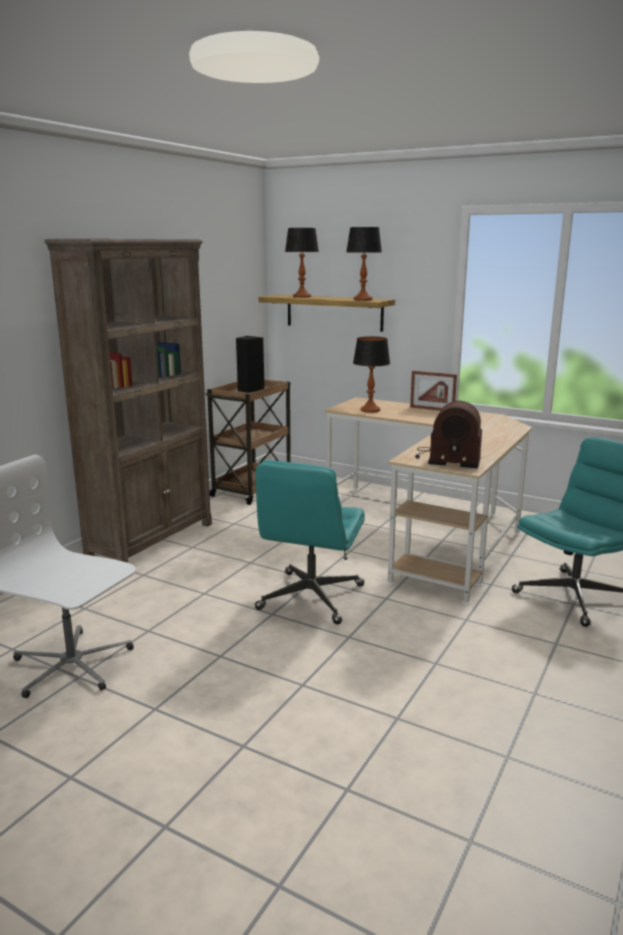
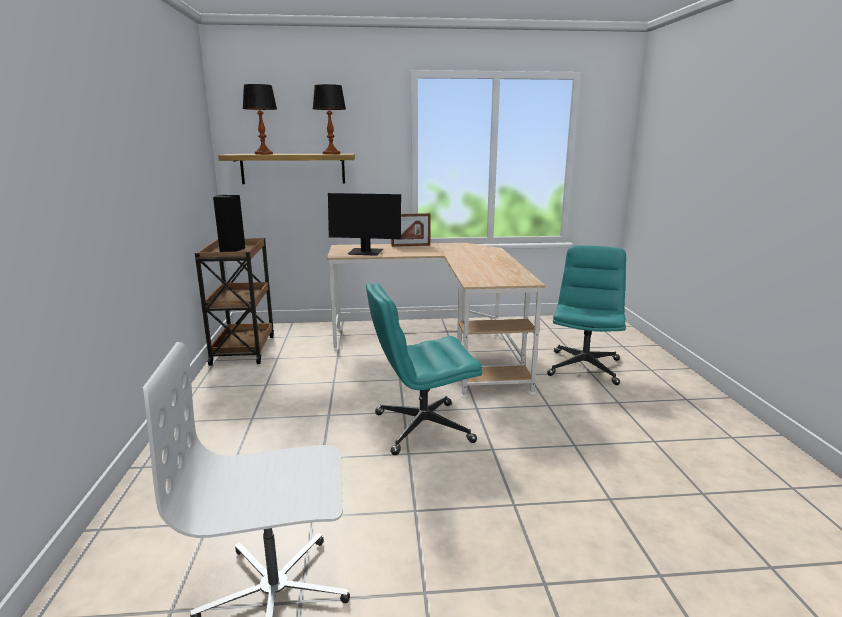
camera: 35 degrees left, 0 degrees up
brown bookcase [44,239,212,563] -> none
turquoise office chair [255,460,365,624] -> turquoise office chair turned 90 degrees clockwise [366,283,482,455]
table lamp [353,337,390,413] -> monitor [328,193,401,256]
radio [415,401,482,468] -> none

